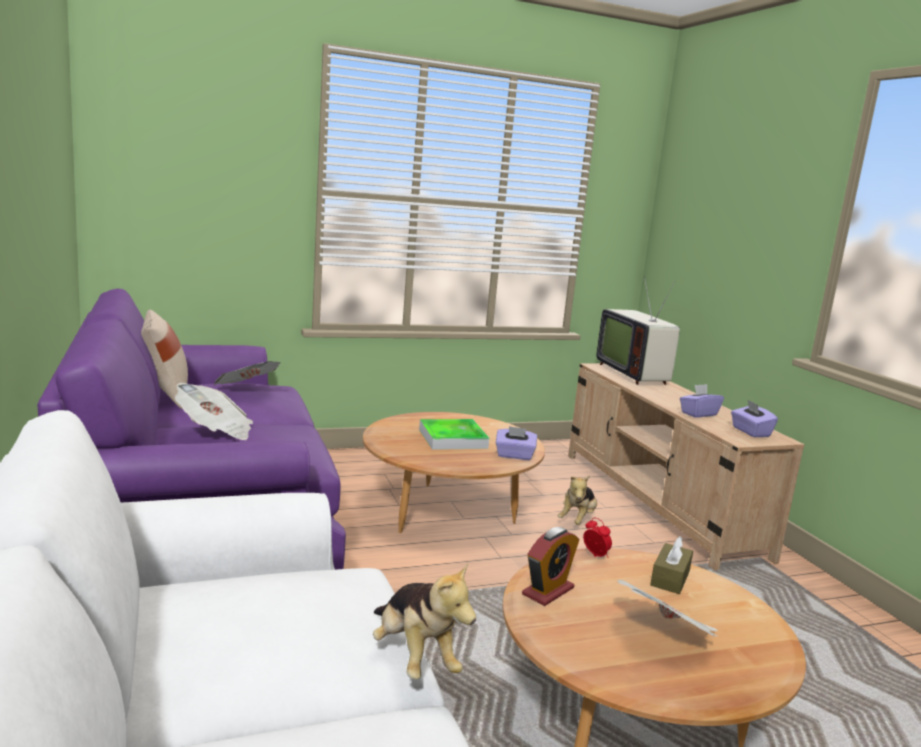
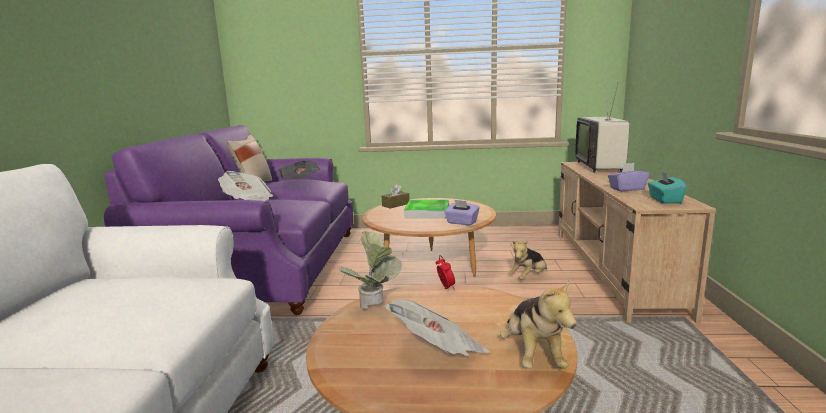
camera: 25 degrees right, 0 degrees up
plush toy [373,562,476,679] -> plush toy moved to [500,279,577,369]
alarm clock [522,527,579,606] -> potted plant [339,231,402,310]
brown tissue box [650,537,693,594] -> brown tissue box moved to [382,184,410,208]
purple tissue box [731,400,778,437] -> turquoise tissue box [648,171,687,204]

